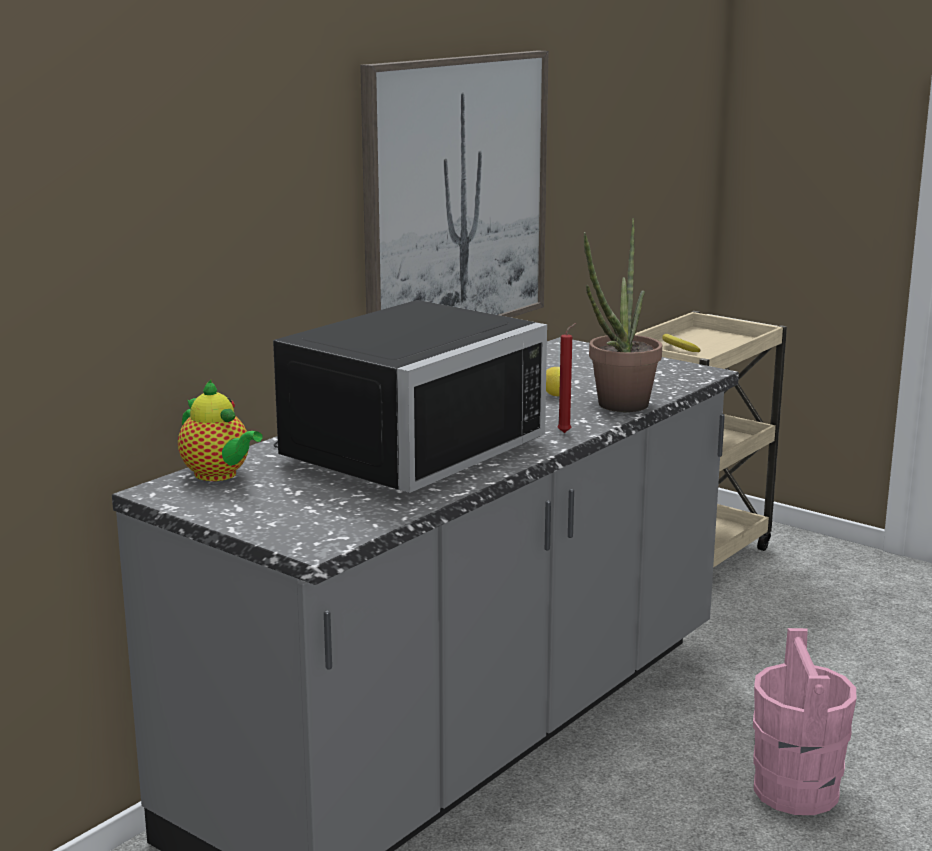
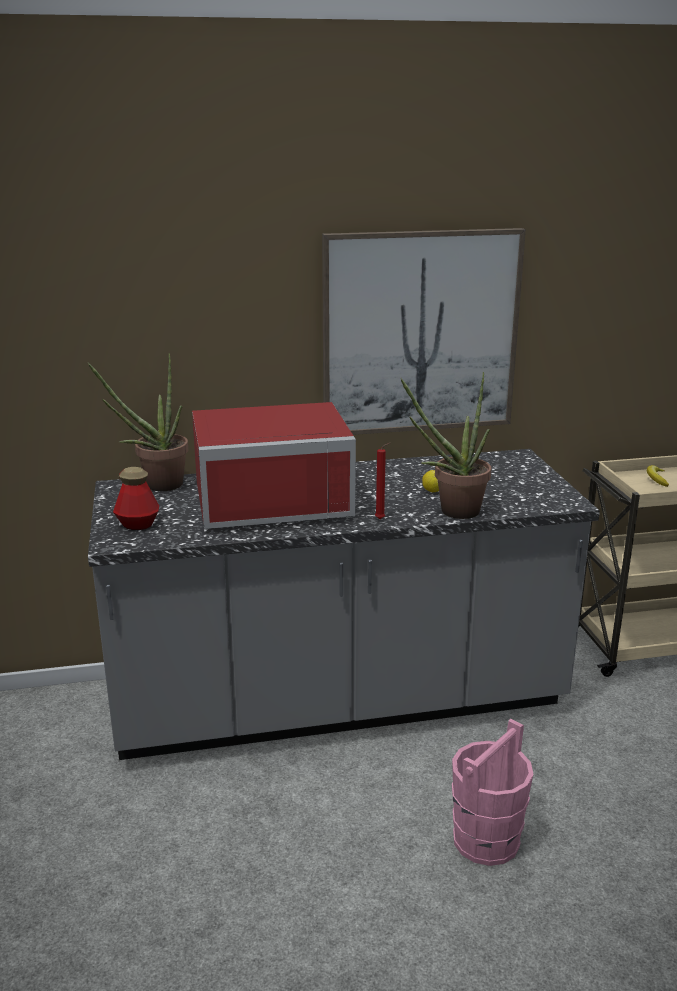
camera: 40 degrees right, 5 degrees up
teapot [178,380,263,481] -> potted plant [88,353,188,491]
black microwave [273,300,547,493] -> red microwave [192,402,356,529]
none -> bottle [113,467,159,530]

